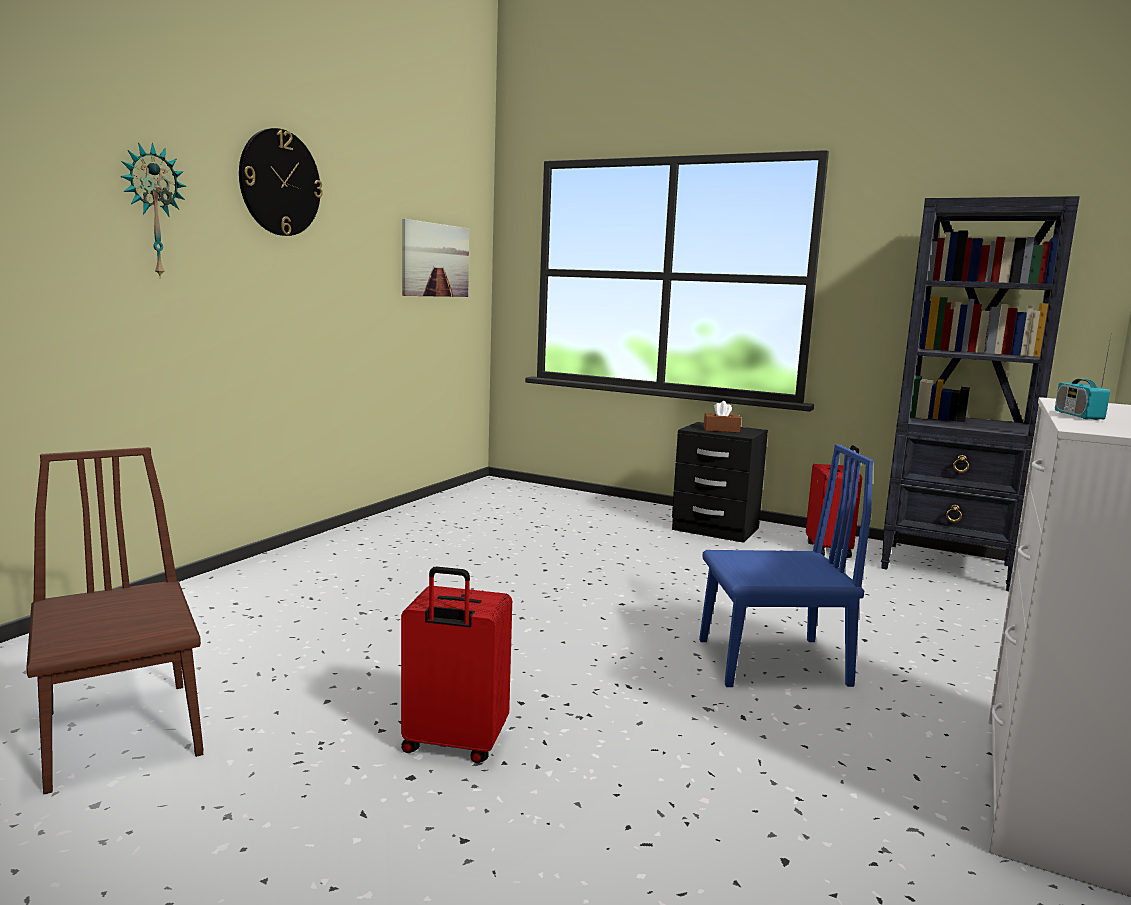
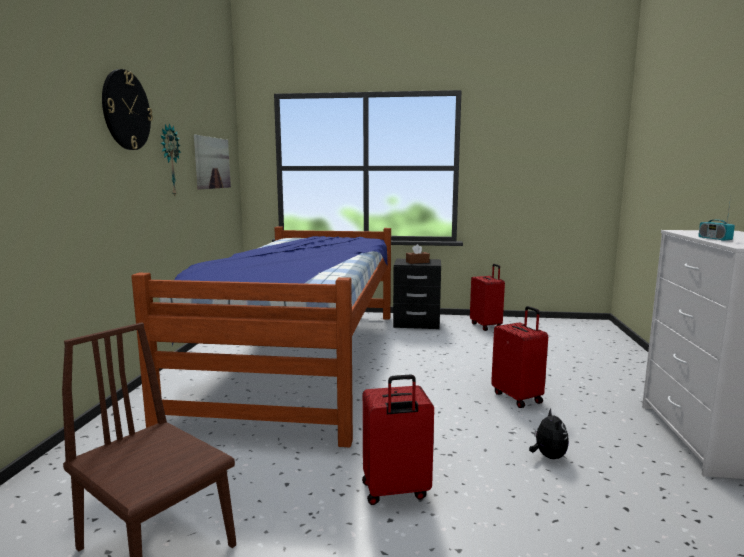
camera: 20 degrees left, 0 degrees up
wall clock [120,142,186,279] -> wall clock moved to [161,123,181,196]
blue chair [699,444,874,687] -> red suitcase [491,306,548,408]
black bookcase [881,196,1080,591] -> none
none -> bed [131,227,391,448]
none -> plush toy [529,408,569,459]

